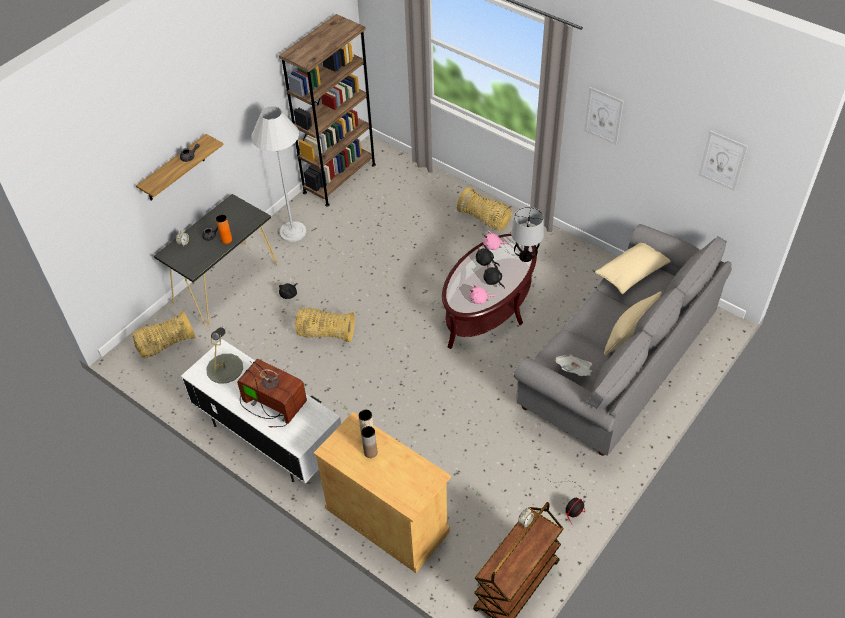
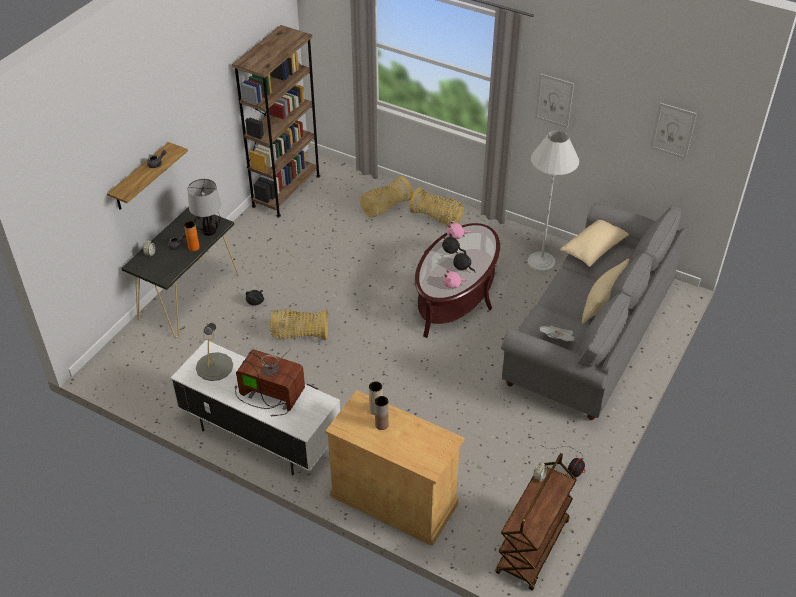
camera: 10 degrees left, 5 degrees down
basket [132,311,195,358] -> basket moved to [360,176,413,217]
white floor lamp [251,106,307,242] -> white floor lamp moved to [528,130,579,272]
table lamp [511,207,544,262] -> table lamp moved to [187,179,221,236]

